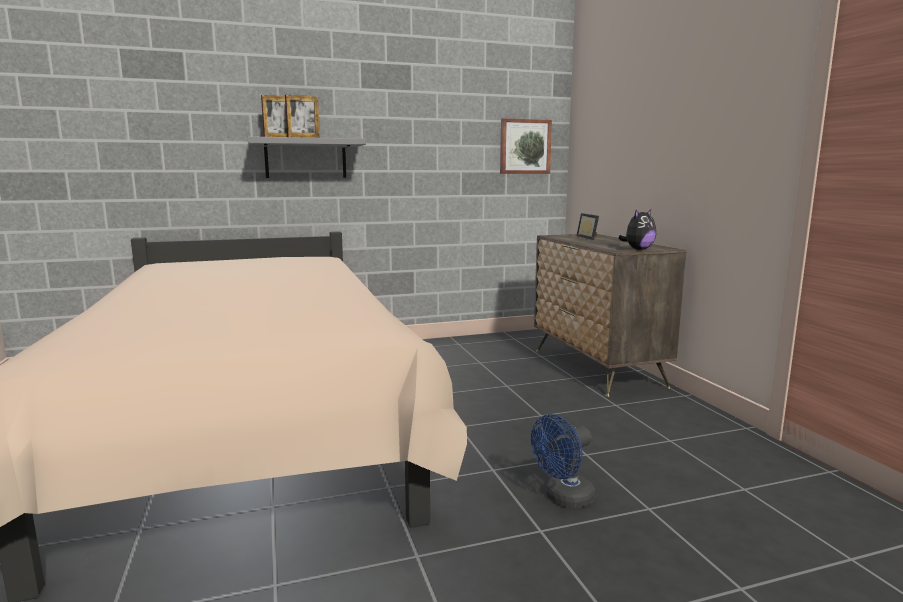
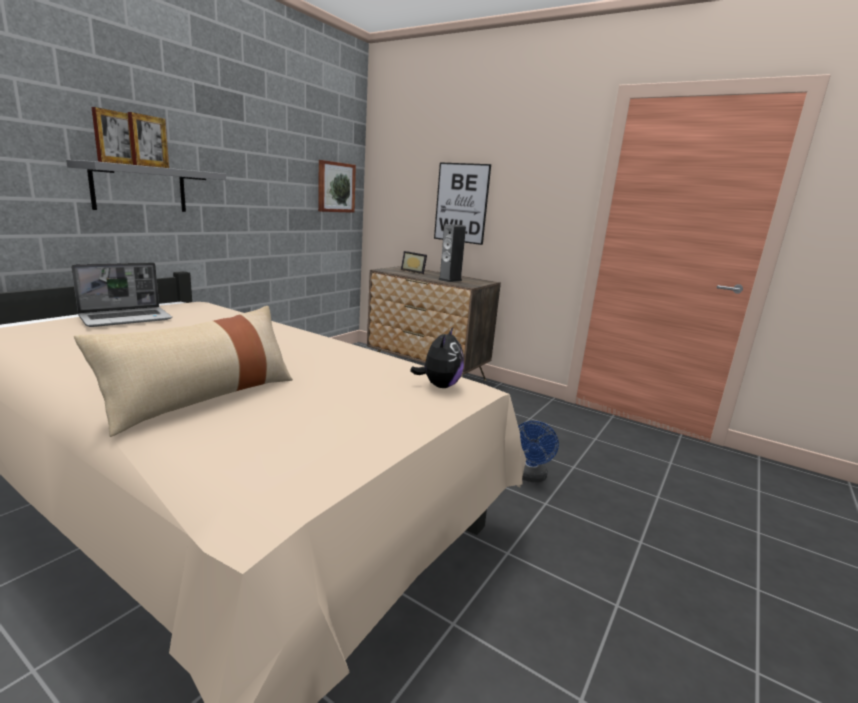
camera: 40 degrees left, 5 degrees up
plush toy [618,208,656,250] -> plush toy moved to [410,327,464,388]
none -> laptop [71,262,172,327]
none -> beige pillow [74,306,293,437]
none -> picture [434,162,491,245]
none -> speaker [438,224,466,282]

